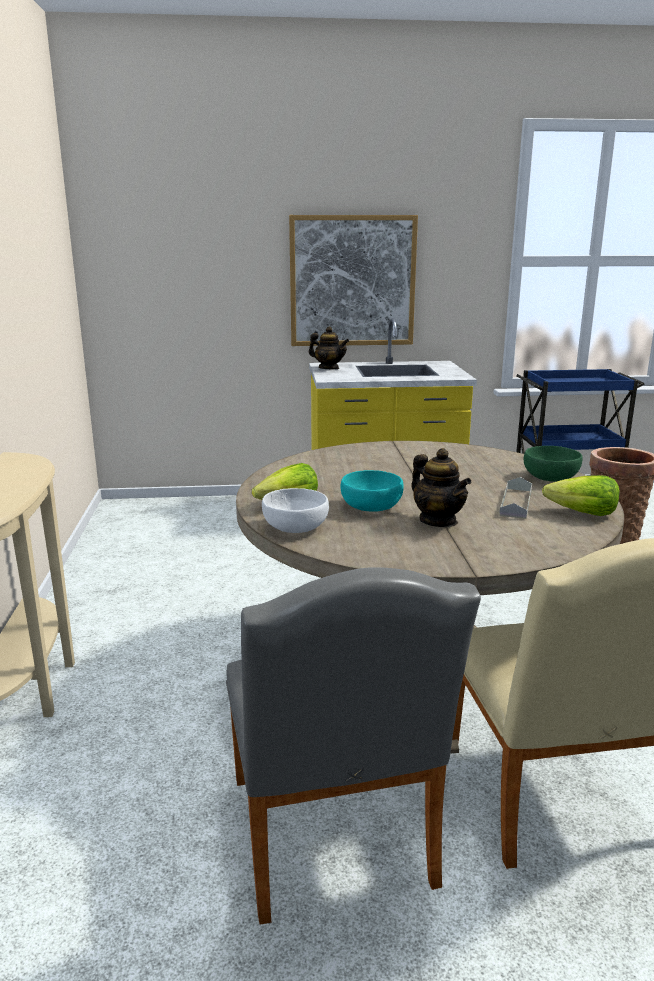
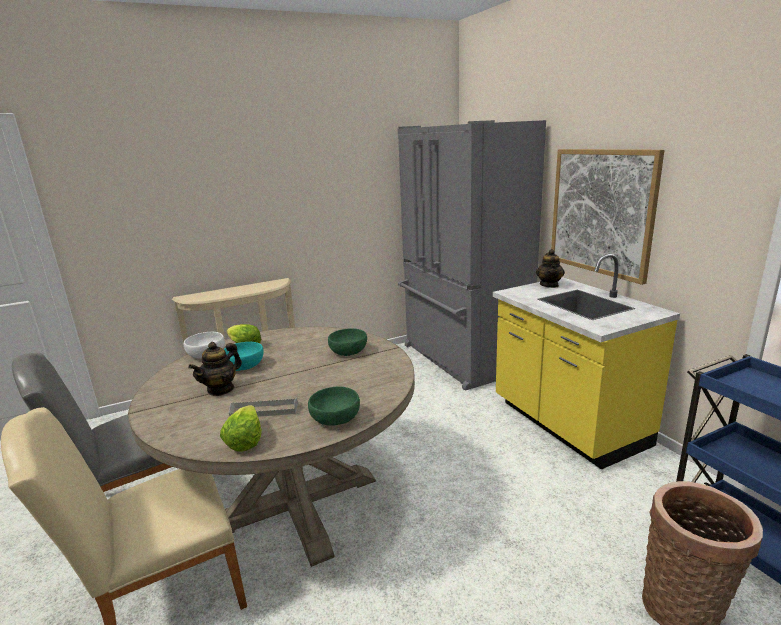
camera: 70 degrees right, 0 degrees up
none -> green bowl [328,328,367,356]
none -> grey fridge [398,120,546,391]

